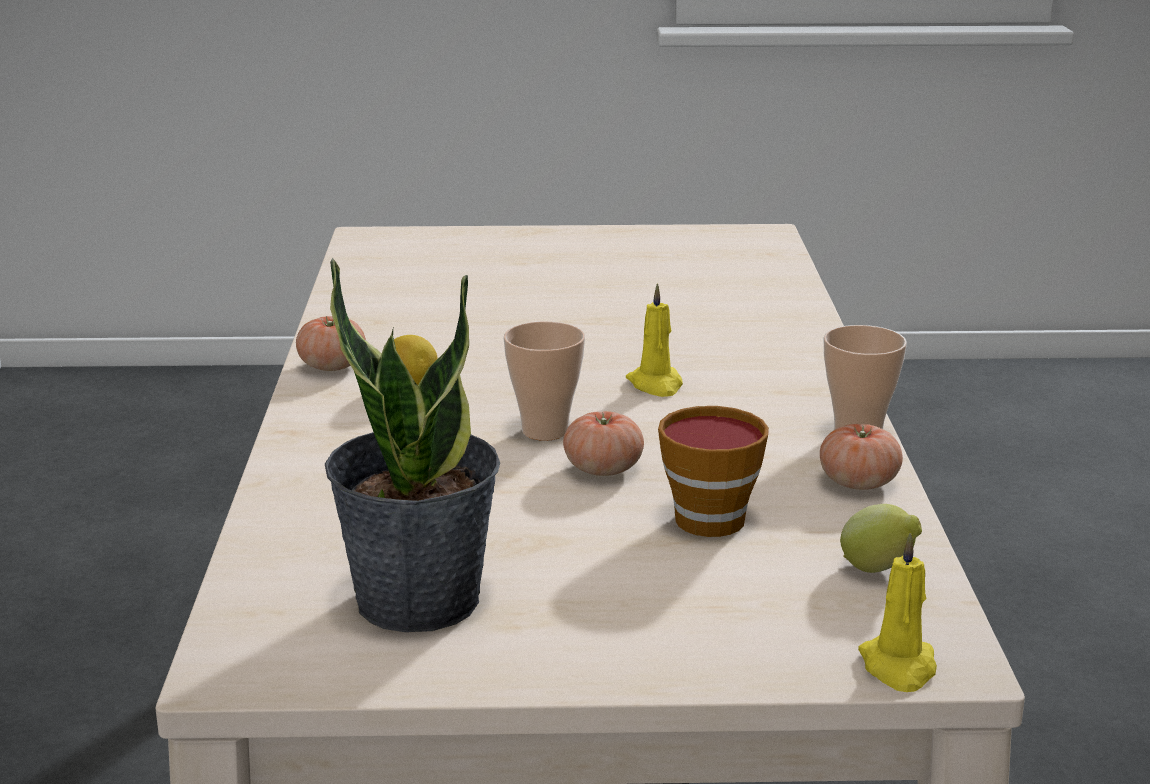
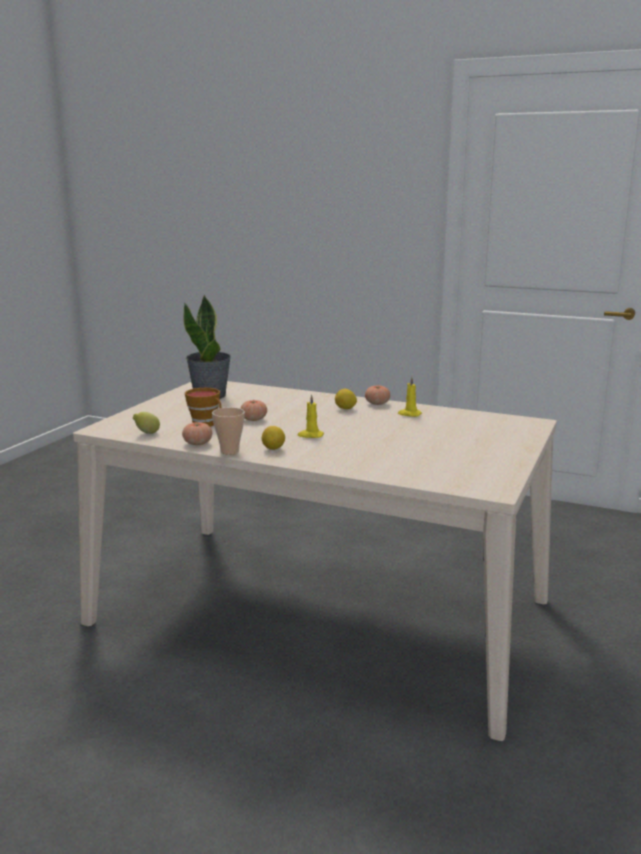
camera: 115 degrees right, 5 degrees down
cup [504,321,585,441] -> none
yellow candle [858,532,937,692] -> yellow candle moved to [398,377,422,417]
none -> lemon [262,426,285,450]

